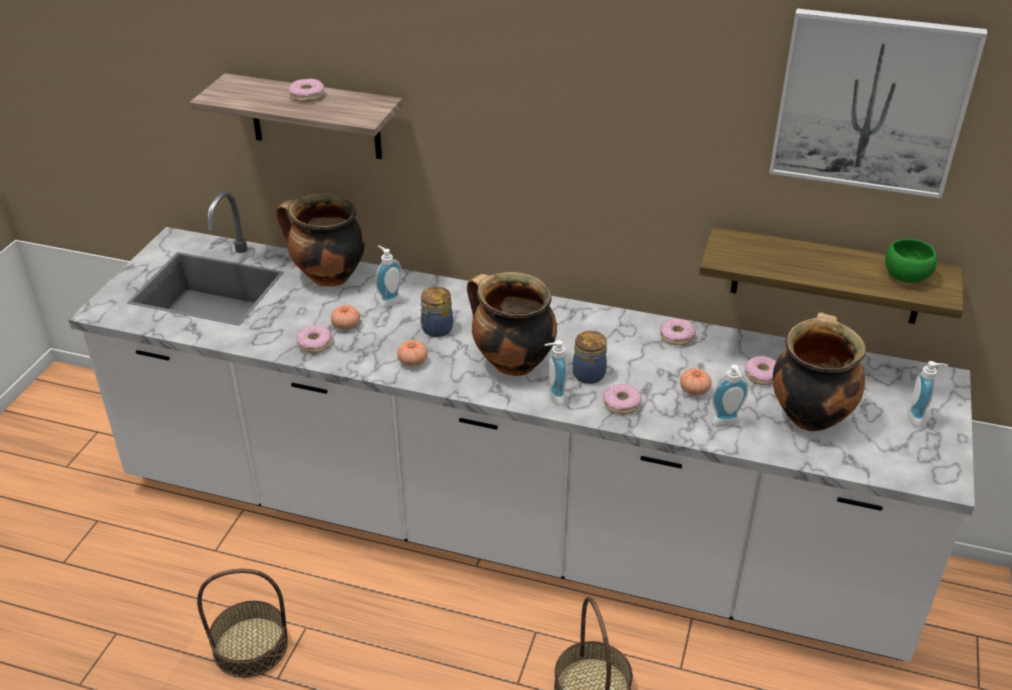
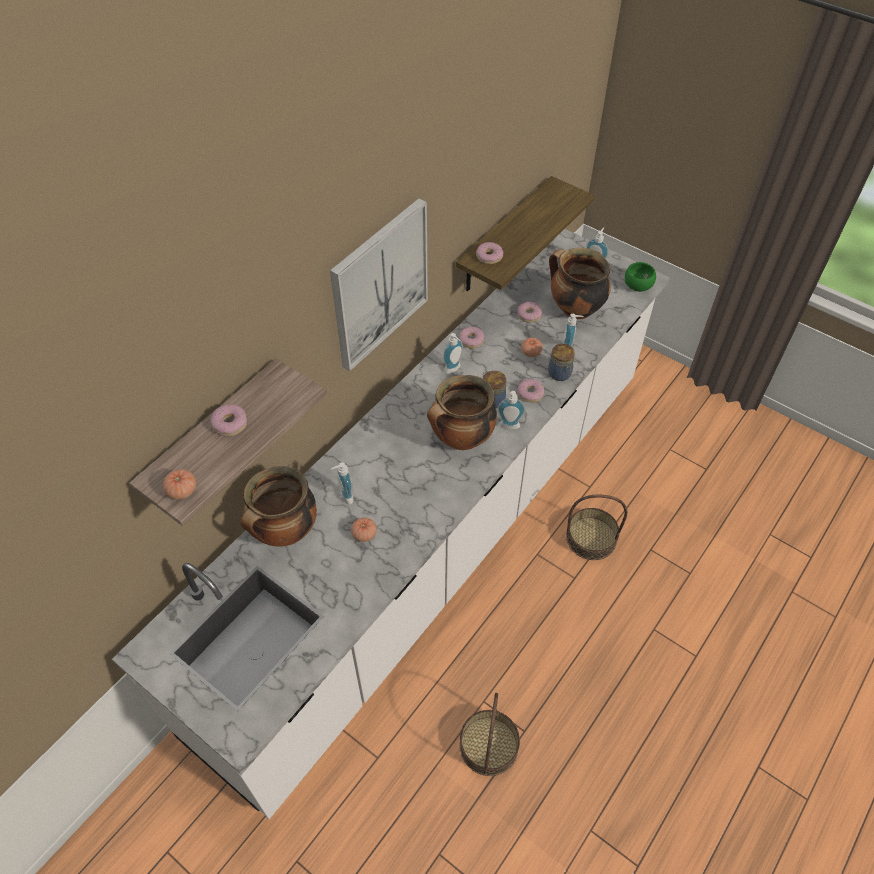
camera: 70 degrees left, 15 degrees up
donut [296,325,332,353] -> donut moved to [476,242,504,264]
tomato [397,340,428,366] -> tomato moved to [163,469,196,500]
jar [420,287,453,337] -> jar moved to [548,344,575,381]
picture [769,8,987,199] -> picture moved to [330,199,428,371]
green bowl [885,239,938,283] -> green bowl moved to [625,262,656,292]
none -> soap dispenser [443,333,463,374]

